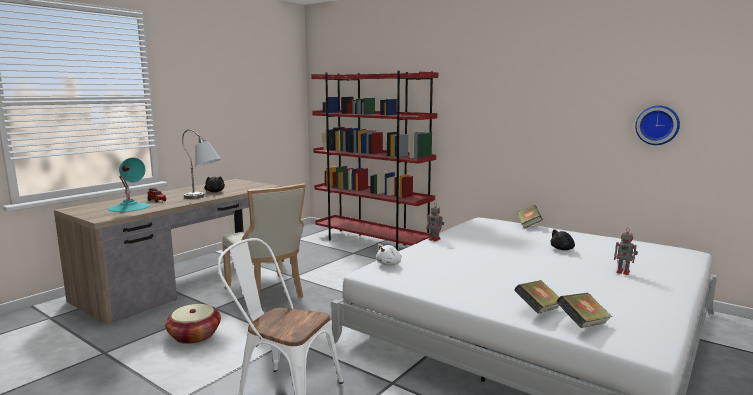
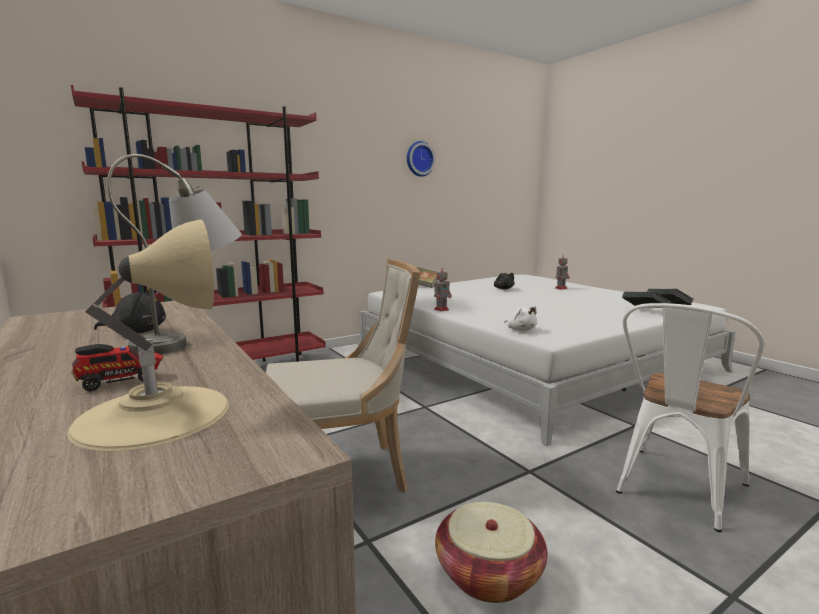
camera: 70 degrees left, 0 degrees up
turquoise table lamp [108,158,150,212] -> beige table lamp [67,219,229,451]
wall clock [635,106,680,145] -> wall clock moved to [407,141,436,177]

